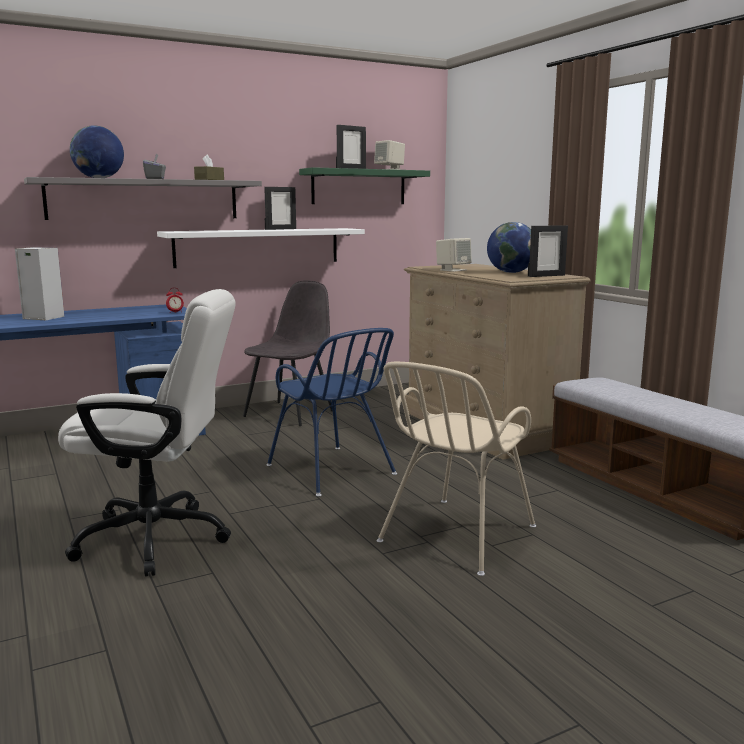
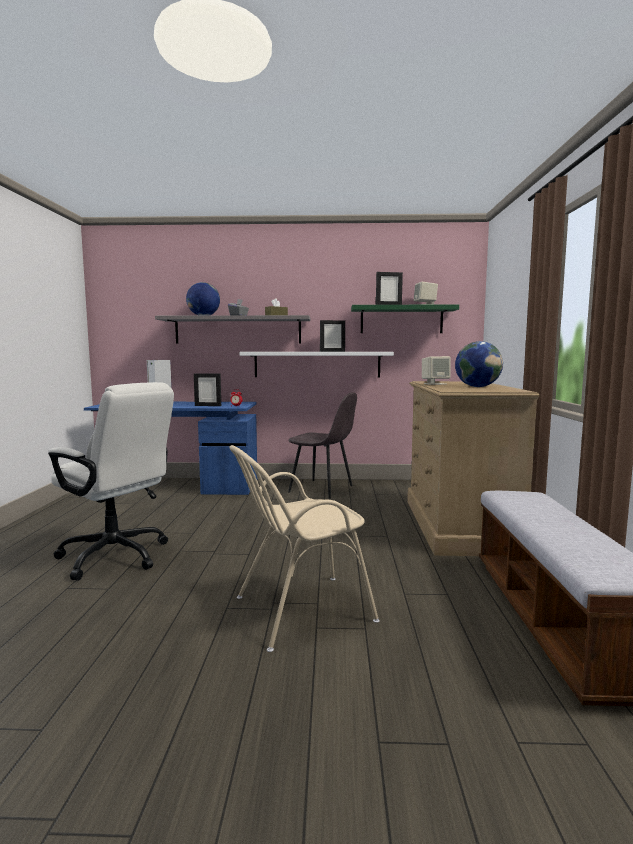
camera: 30 degrees right, 5 degrees down
grey chair [243,280,333,426] -> grey chair turned 60 degrees clockwise [288,392,357,499]
blue chair [267,328,397,497] -> none
picture frame [528,225,568,277] -> picture frame moved to [194,373,221,406]

